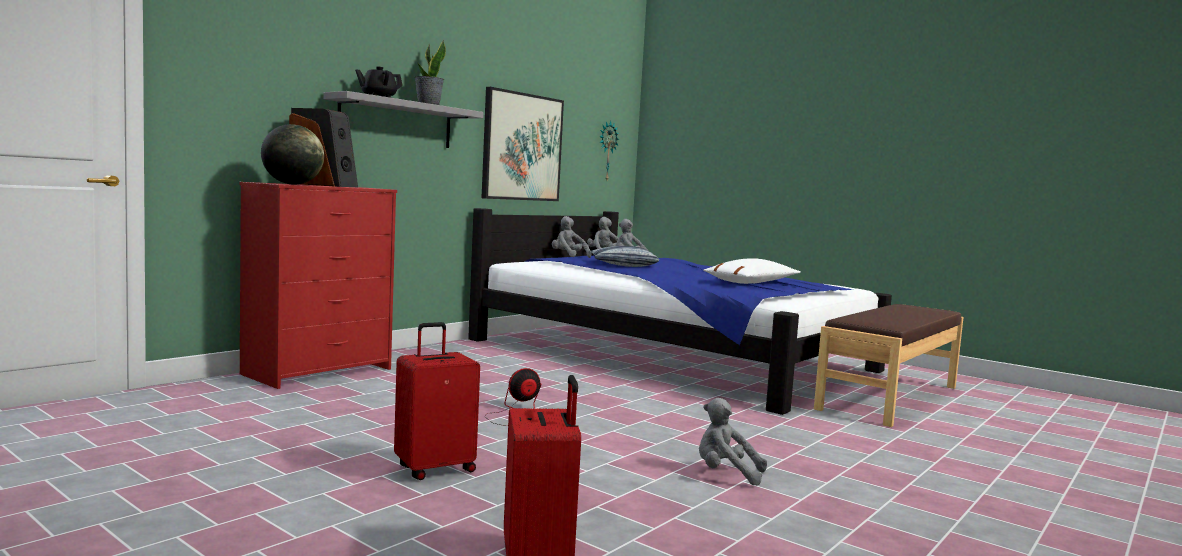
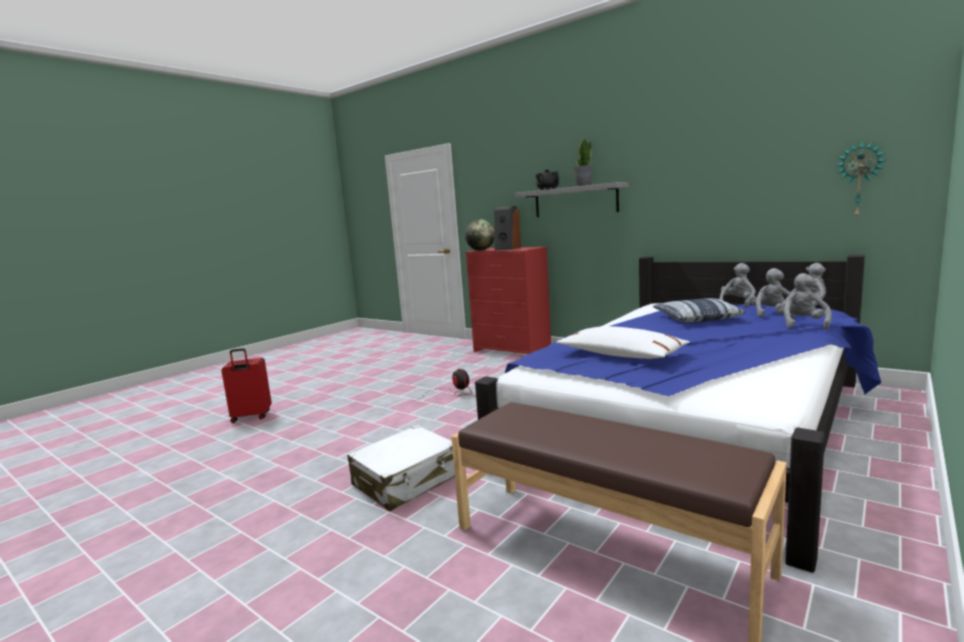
camera: 90 degrees right, 5 degrees up
red suitcase [394,322,480,480] -> none
picture [482,87,564,201] -> none
grey plush toy [699,398,767,485] -> grey plush toy moved to [775,273,832,330]
none -> white suitcase [347,425,455,511]

